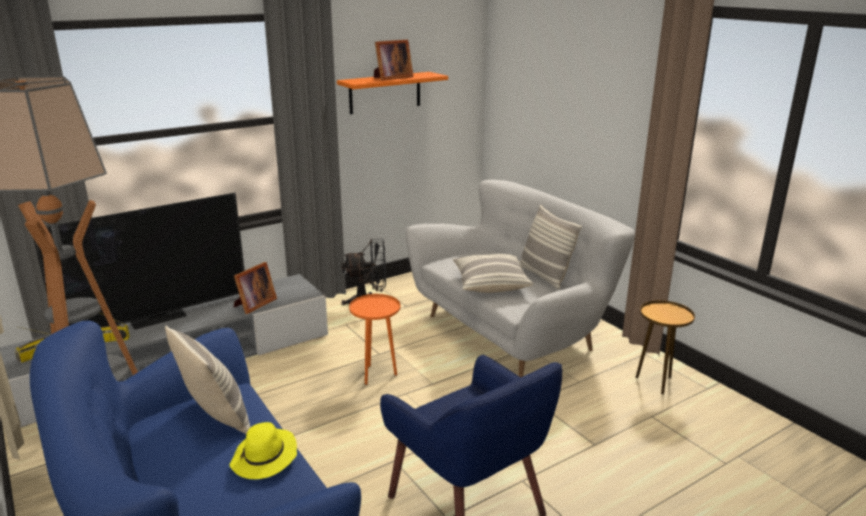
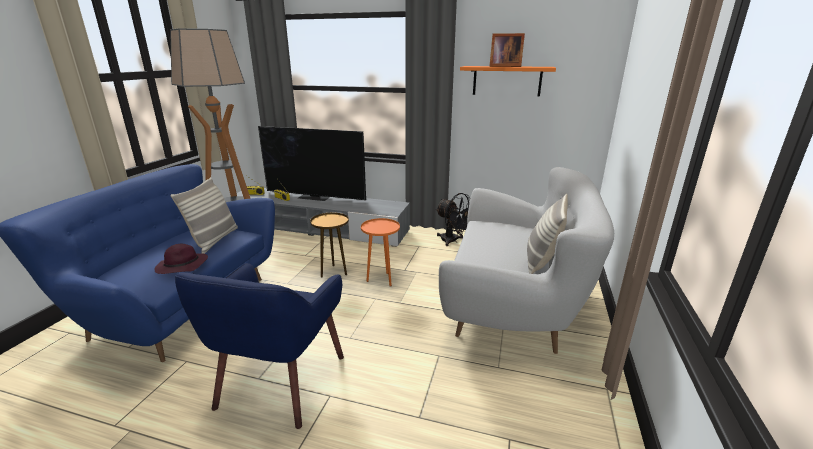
camera: 50 degrees right, 0 degrees up
yellow hat [230,422,297,479] -> purple hat [155,244,208,274]
picture frame [234,262,277,314] -> none
pillow [453,254,534,293] -> none
brown side table [636,300,695,395] -> brown side table moved to [310,213,349,278]

